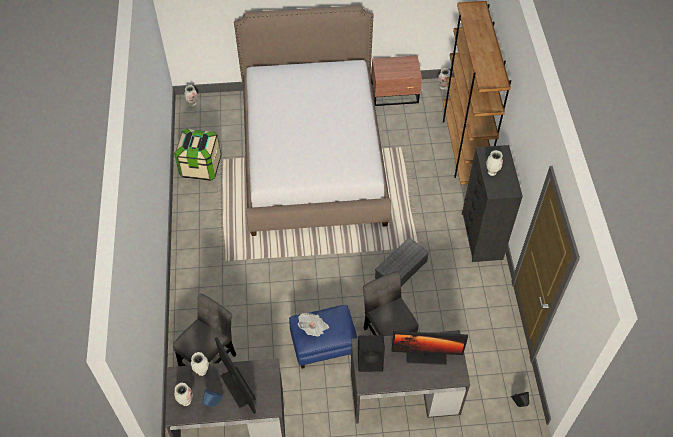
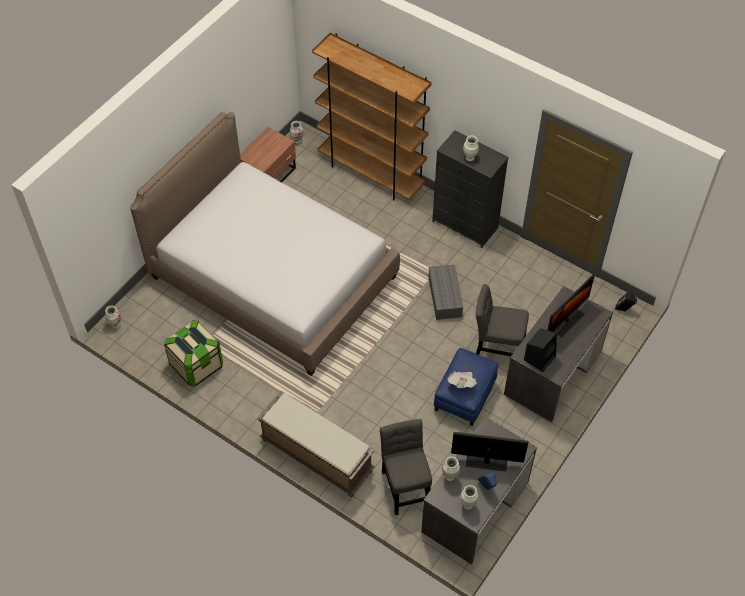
camera: 50 degrees left, 0 degrees up
none -> brown bench [257,392,375,497]

